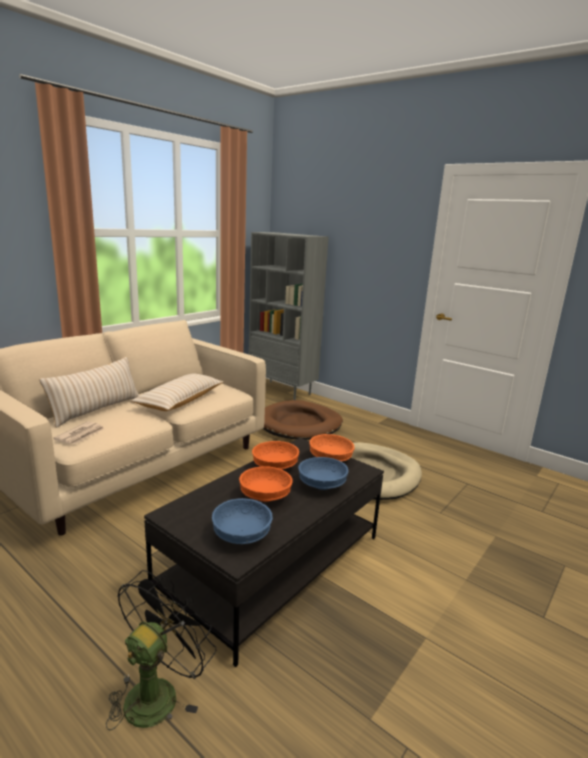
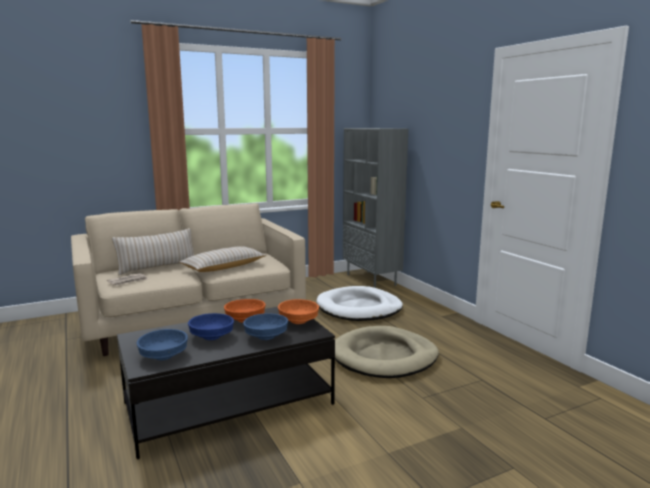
camera: 25 degrees right, 5 degrees down
black fan [106,570,216,731] -> none
orange bowl [239,466,293,502] -> blue bowl [188,313,234,340]
brown dog bed [263,400,343,440] -> white dog bed [316,286,403,321]

